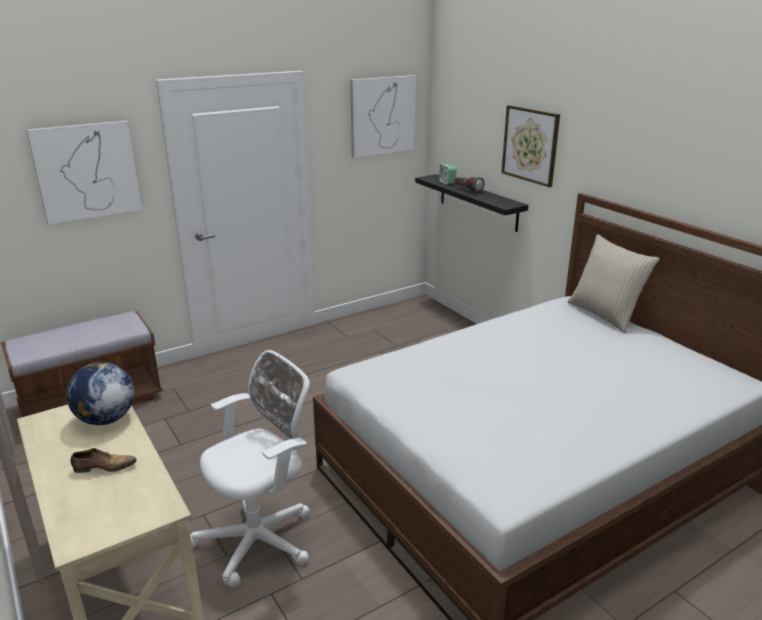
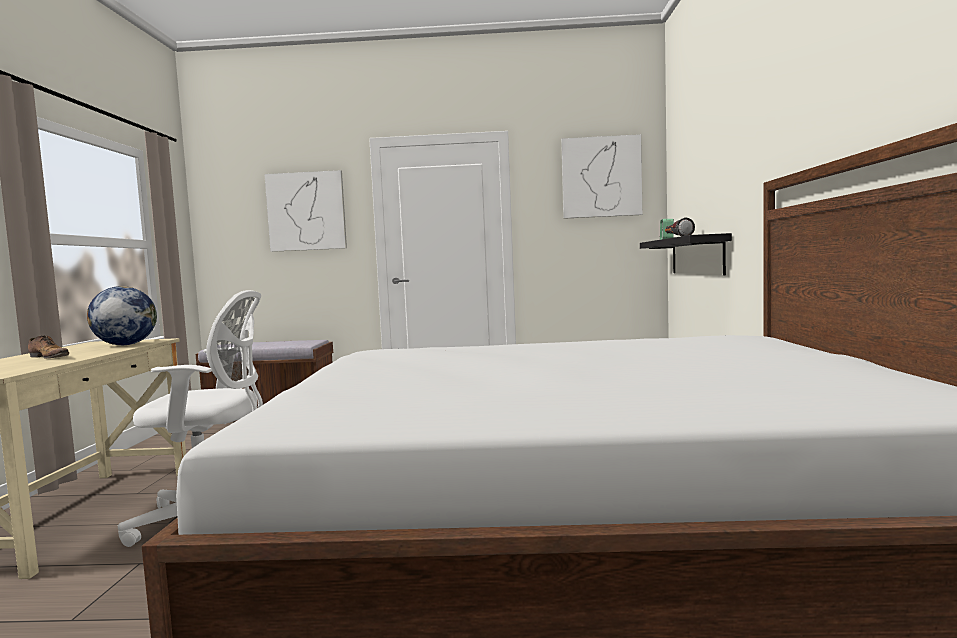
camera: 35 degrees right, 20 degrees down
picture [501,105,560,187] -> none
beige pillow [568,234,660,334] -> none

